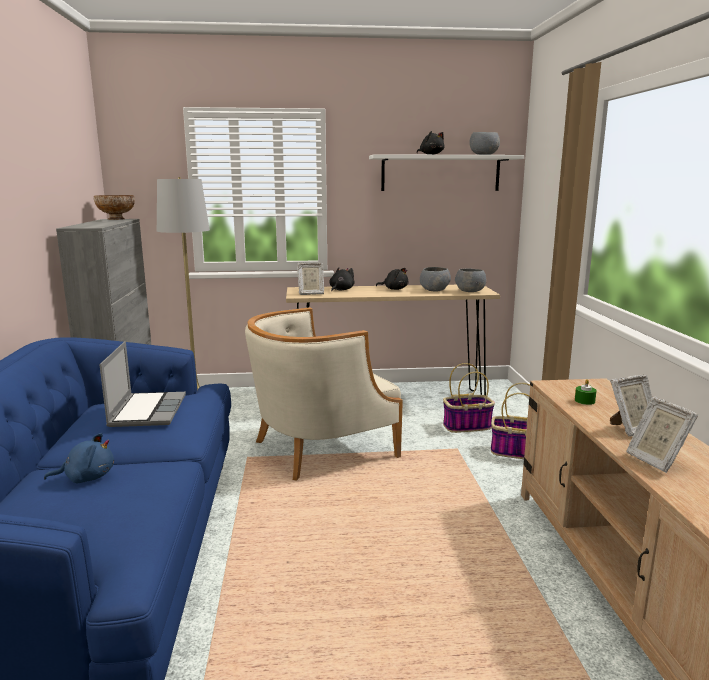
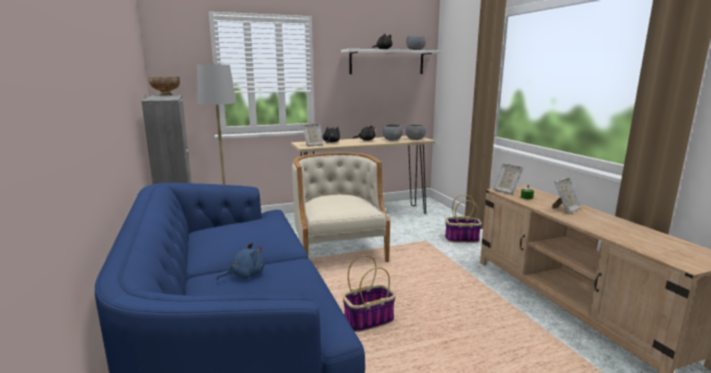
camera: 15 degrees left, 0 degrees up
laptop [99,341,186,427] -> none
beige armchair [245,307,403,481] -> beige armchair turned 120 degrees clockwise [292,153,390,262]
basket [443,363,495,433] -> basket moved to [343,255,396,332]
picture frame [626,396,698,473] -> picture frame moved to [494,163,524,194]

